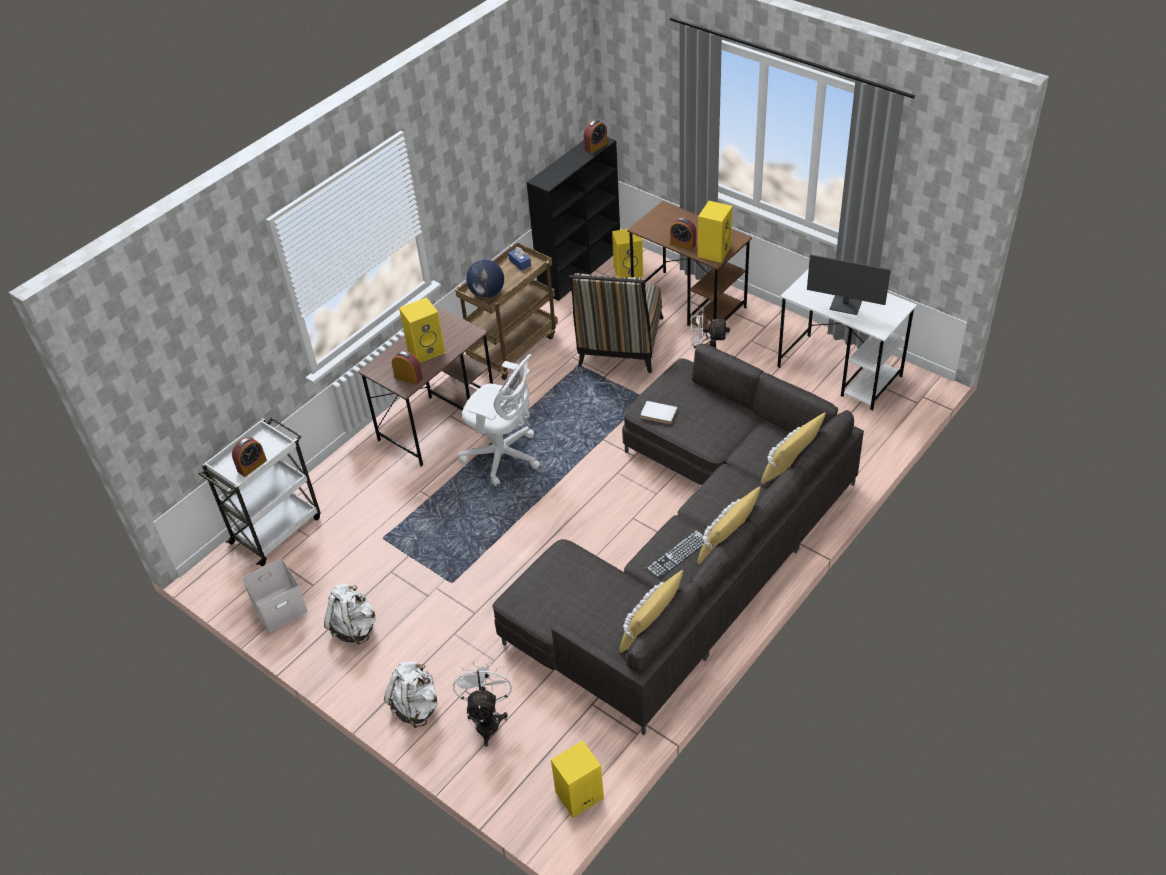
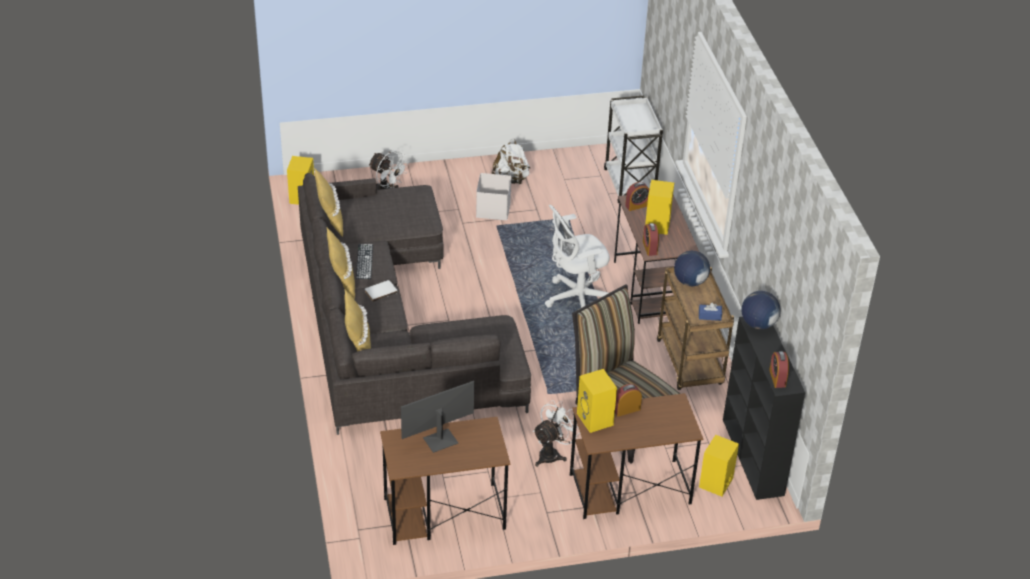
camera: 125 degrees right, 5 degrees down
alarm clock [232,437,267,477] -> alarm clock moved to [643,223,659,256]
white storage box [242,558,308,632] -> white storage box moved to [476,173,512,220]
white backpack [384,661,438,728] -> none
white book [641,401,678,424] -> white book moved to [365,280,398,302]
white desk [777,269,917,411] -> brown desk [380,417,510,545]
none -> globe [741,291,781,329]

